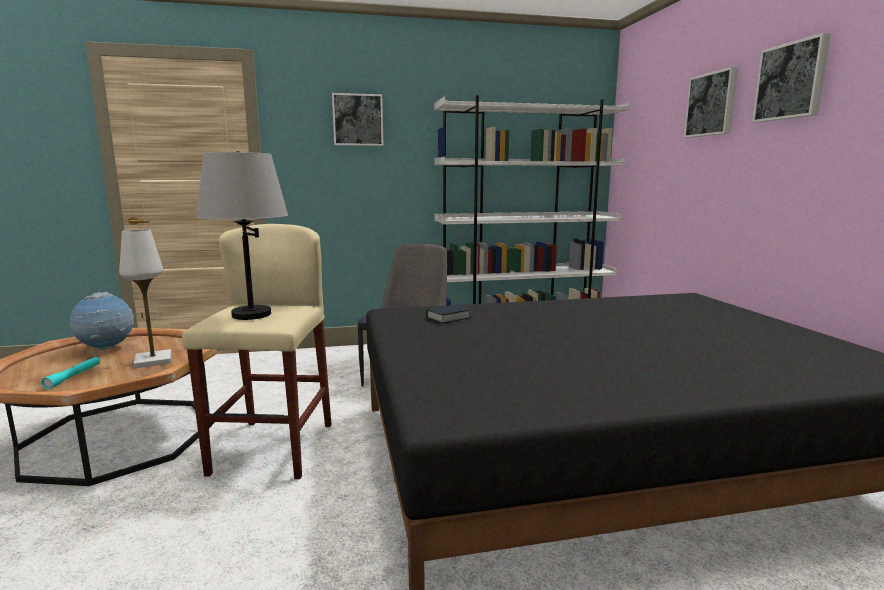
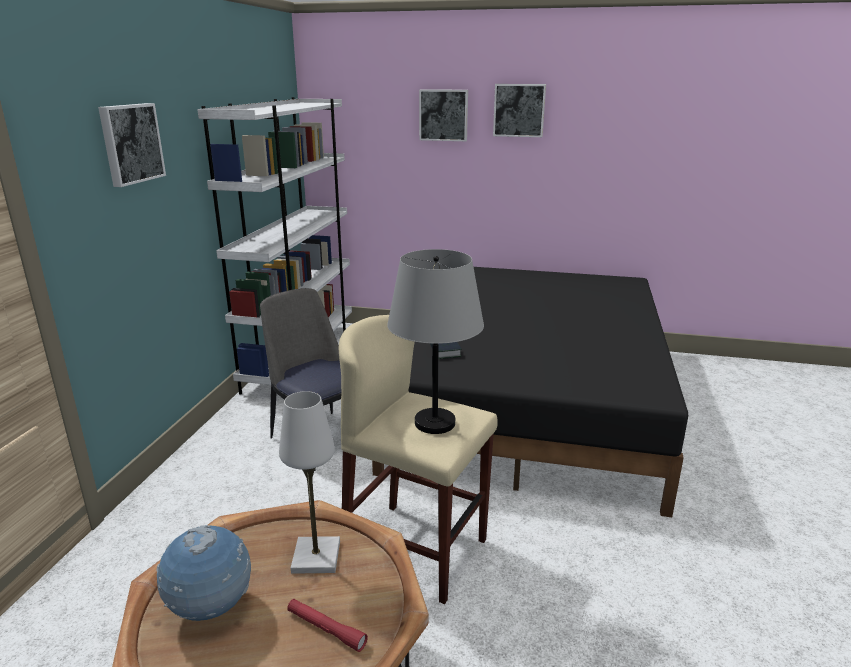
camera: 65 degrees left, 10 degrees up
turquoise flashlight [41,357,100,389] -> red flashlight [287,599,368,652]

